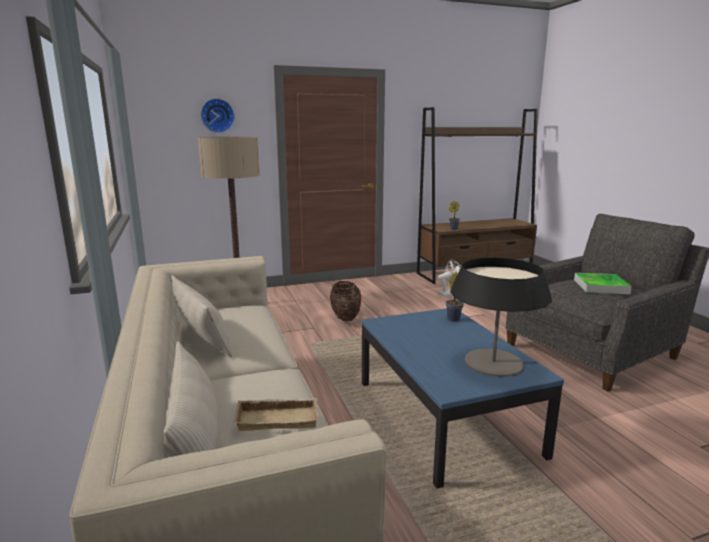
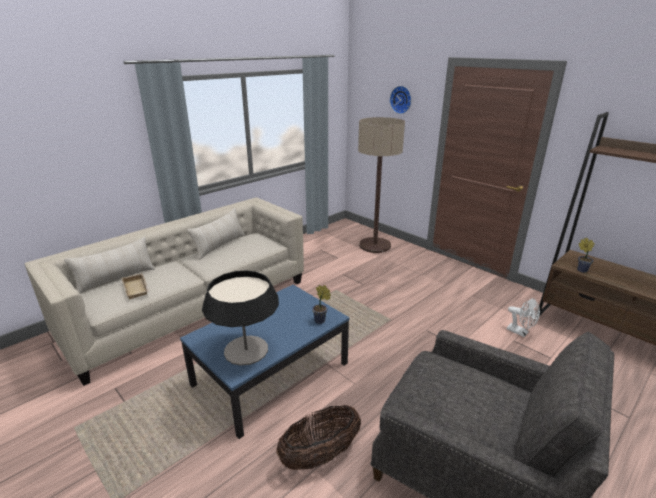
camera: 65 degrees right, 10 degrees up
basket [330,281,361,321] -> basket moved to [276,405,361,470]
tray [574,273,632,294] -> none

